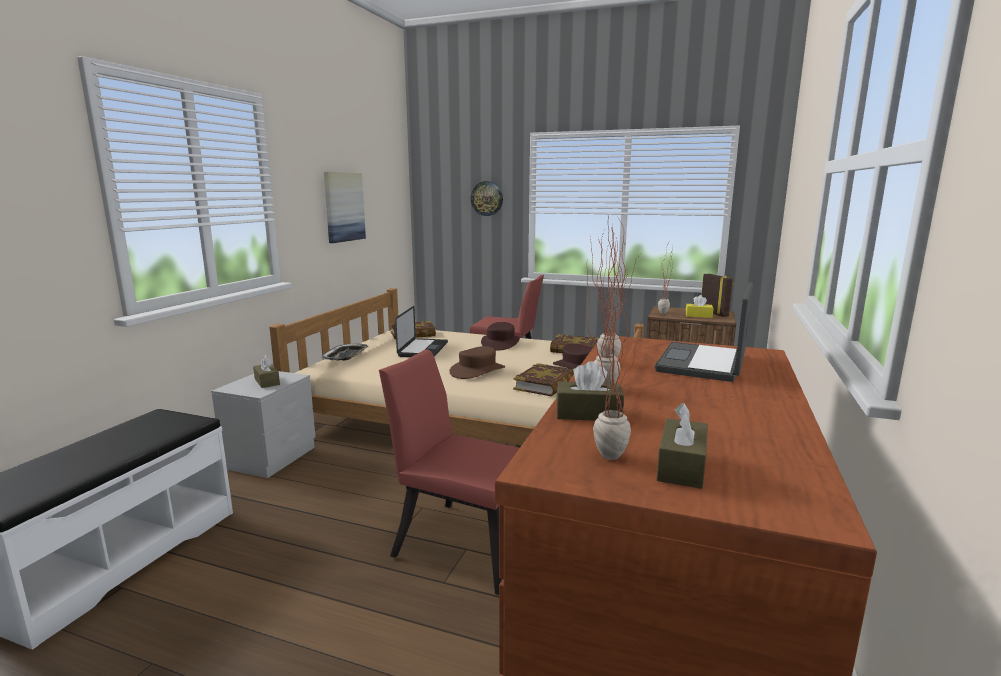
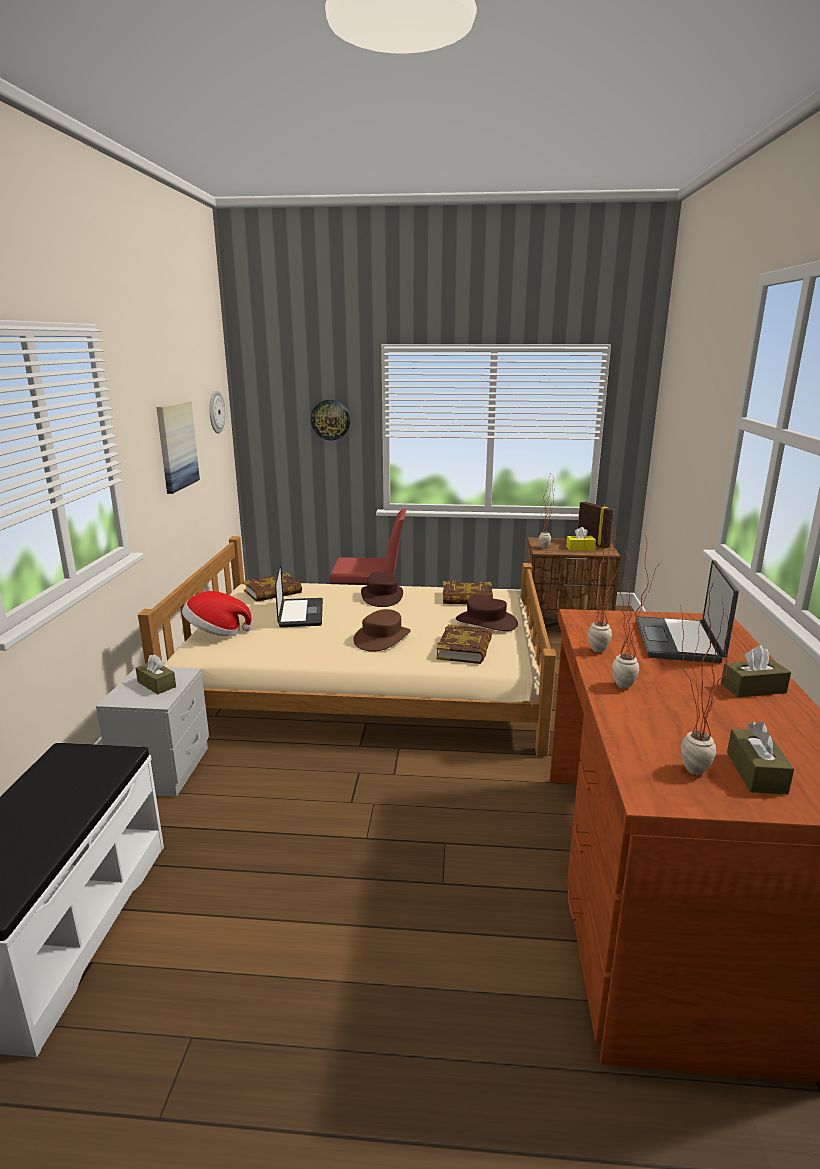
camera: 15 degrees left, 5 degrees up
tray [322,344,369,361] -> hat [182,591,252,636]
red chair [379,349,519,595] -> none
brown tissue box [556,361,624,421] -> brown tissue box moved to [721,645,791,697]
none -> wall clock [209,390,225,434]

